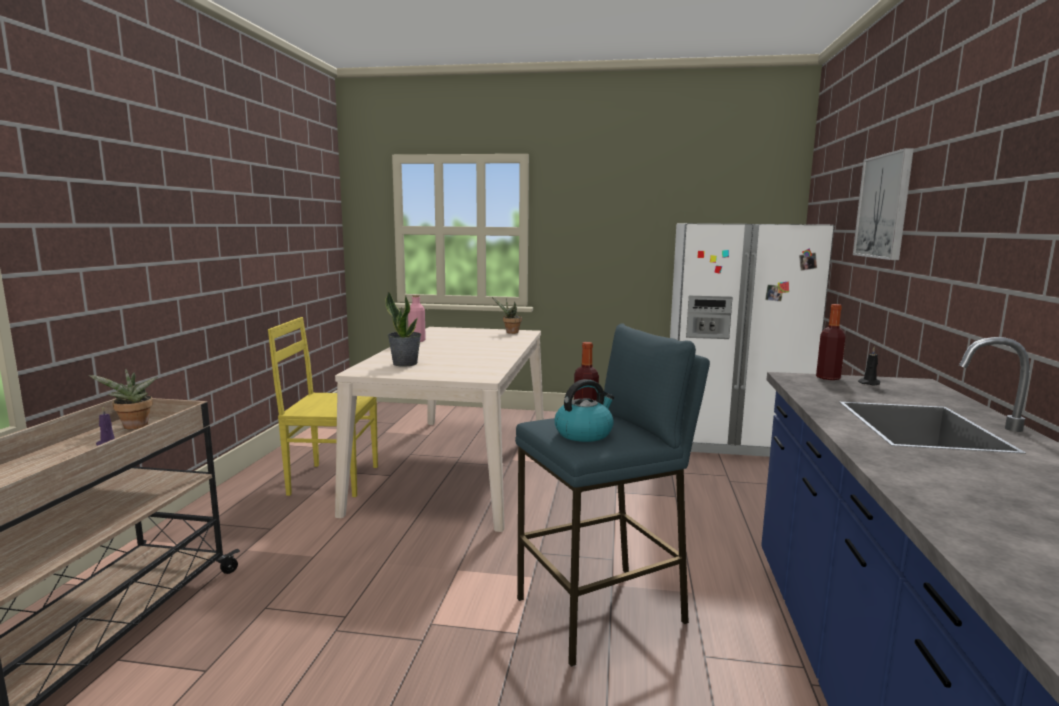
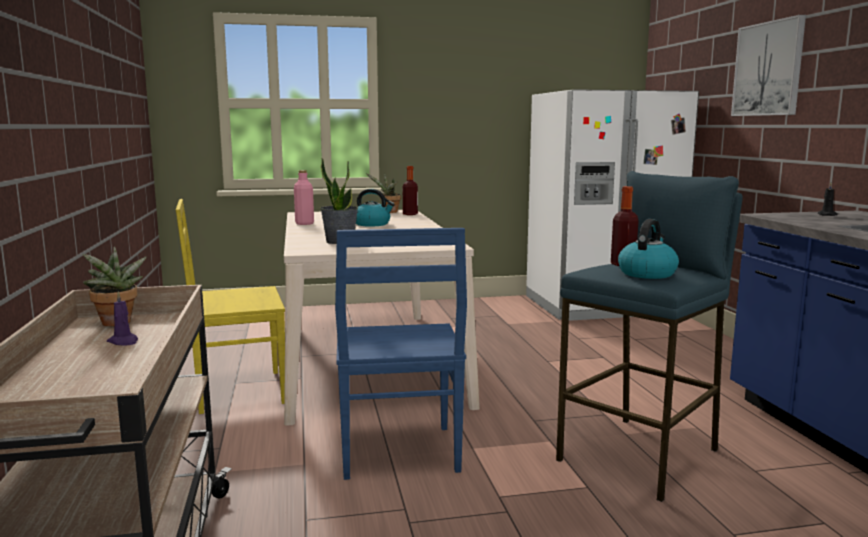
camera: 20 degrees left, 0 degrees up
bottle [816,304,845,380] -> bottle moved to [403,166,418,215]
none -> blue chair [335,228,467,480]
none -> kettle [356,189,395,227]

